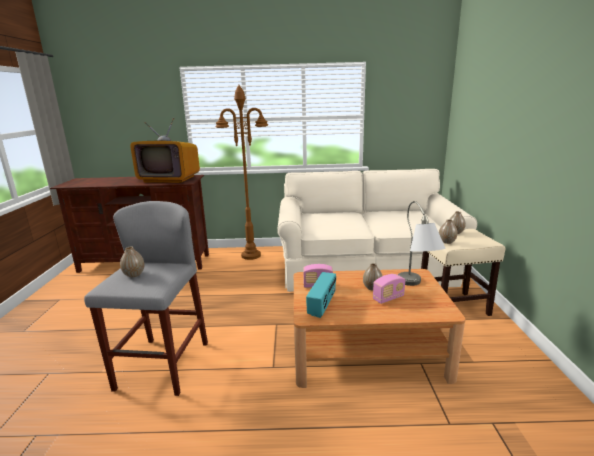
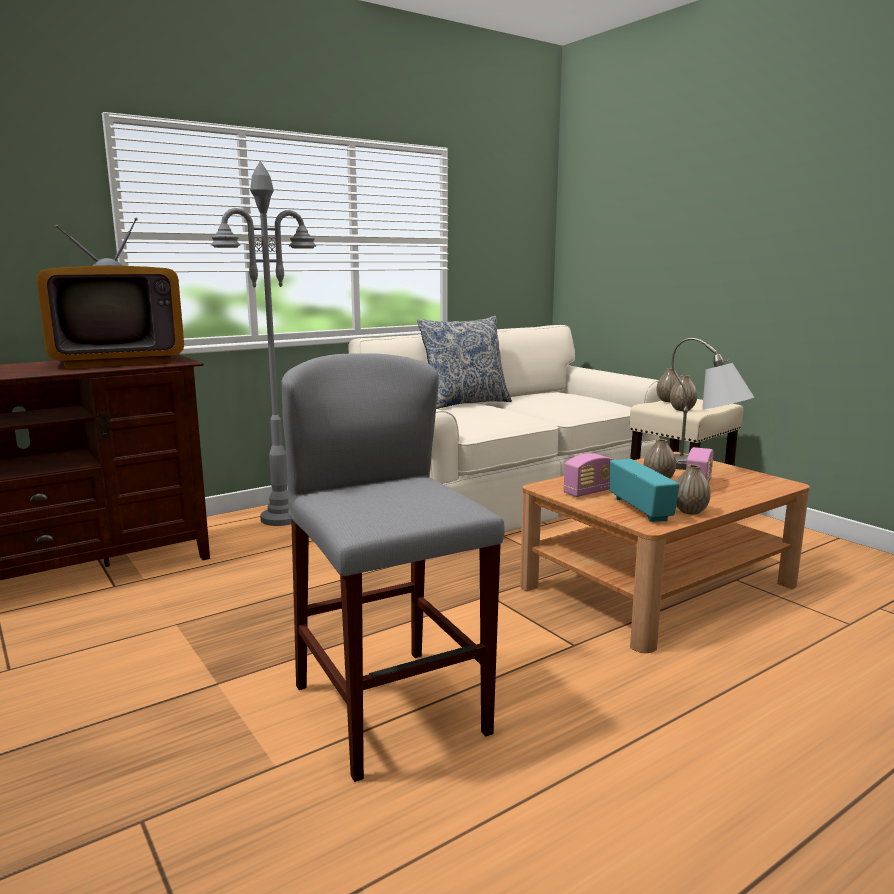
camera: 35 degrees left, 5 degrees down
vase [120,247,144,277] -> vase moved to [676,464,711,515]
brown floor lamp [216,85,268,260] -> grey floor lamp [211,161,316,526]
none -> pillow [417,316,512,409]

